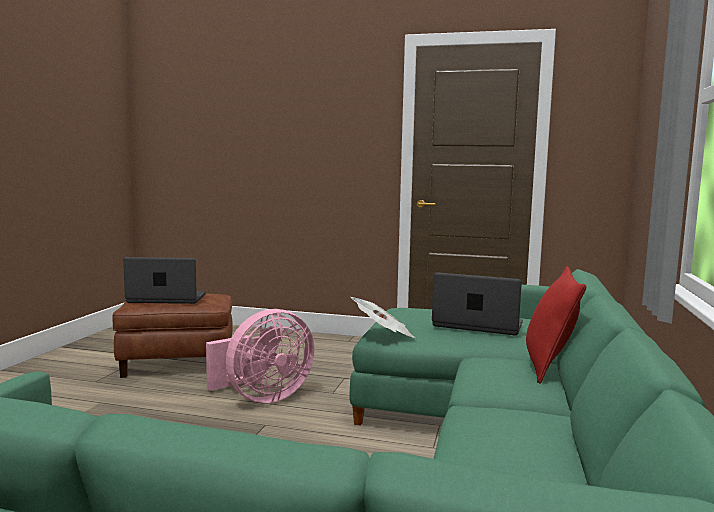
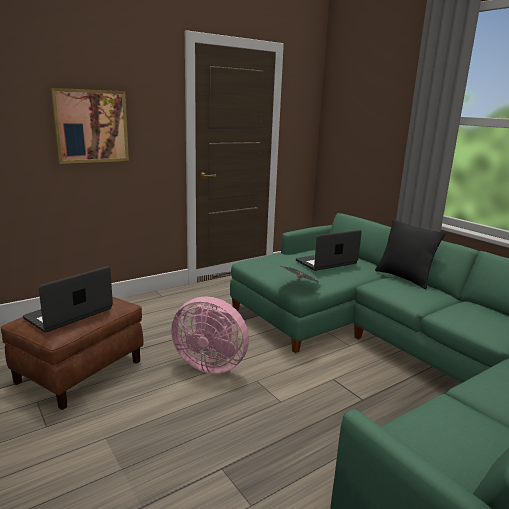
camera: 50 degrees left, 10 degrees up
pink fan [206,309,314,403] -> pink fan turned 105 degrees clockwise [171,297,249,374]
red pillow [526,266,586,384] -> black pillow [375,219,446,289]
none -> picture [51,88,129,164]

